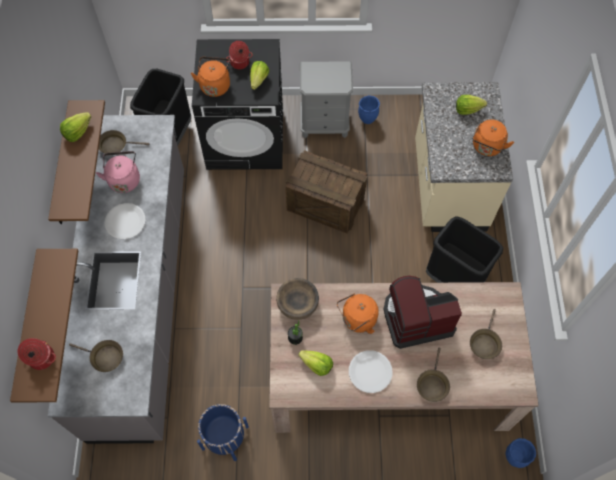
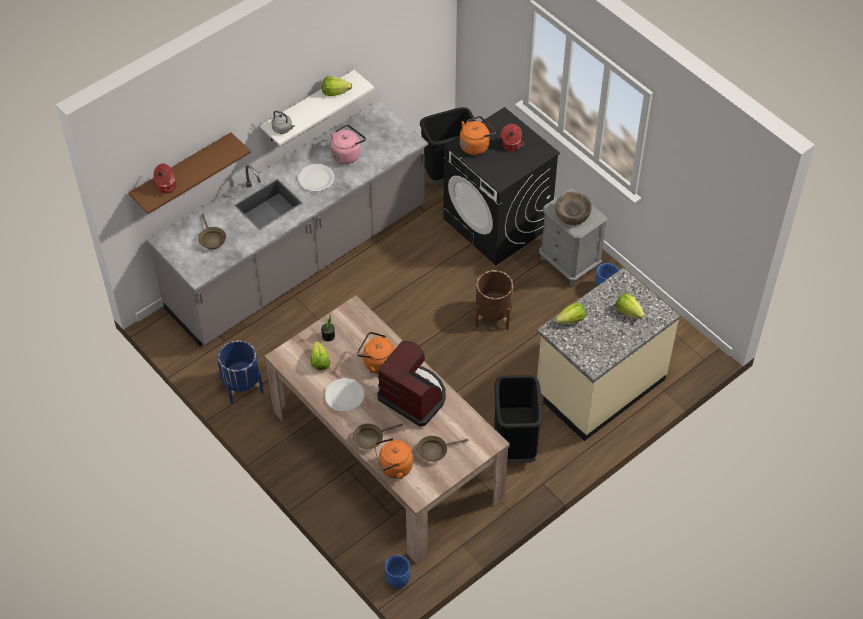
camera: 50 degrees right, 10 degrees down
brown shelf [48,100,105,224] -> white shelf [260,70,374,146]
brown frying pan [99,130,149,154] -> none
lettuce [250,61,269,90] -> lettuce moved to [555,302,585,324]
brown bowl [276,278,319,320] -> brown bowl moved to [555,192,592,225]
crate [286,150,368,234] -> brown planter [475,270,513,330]
orange kettle [472,119,514,156] -> orange kettle moved to [374,438,413,479]
none -> grey kettle [272,111,295,134]

